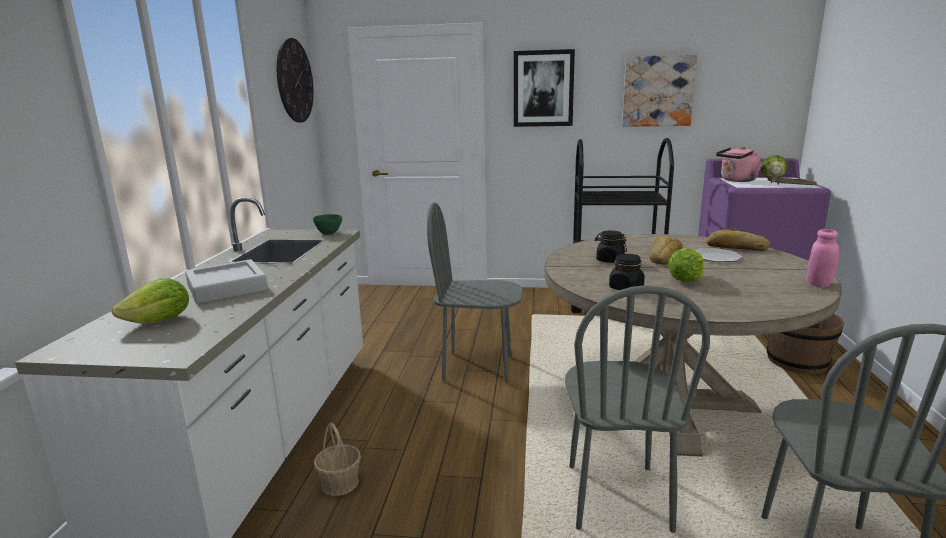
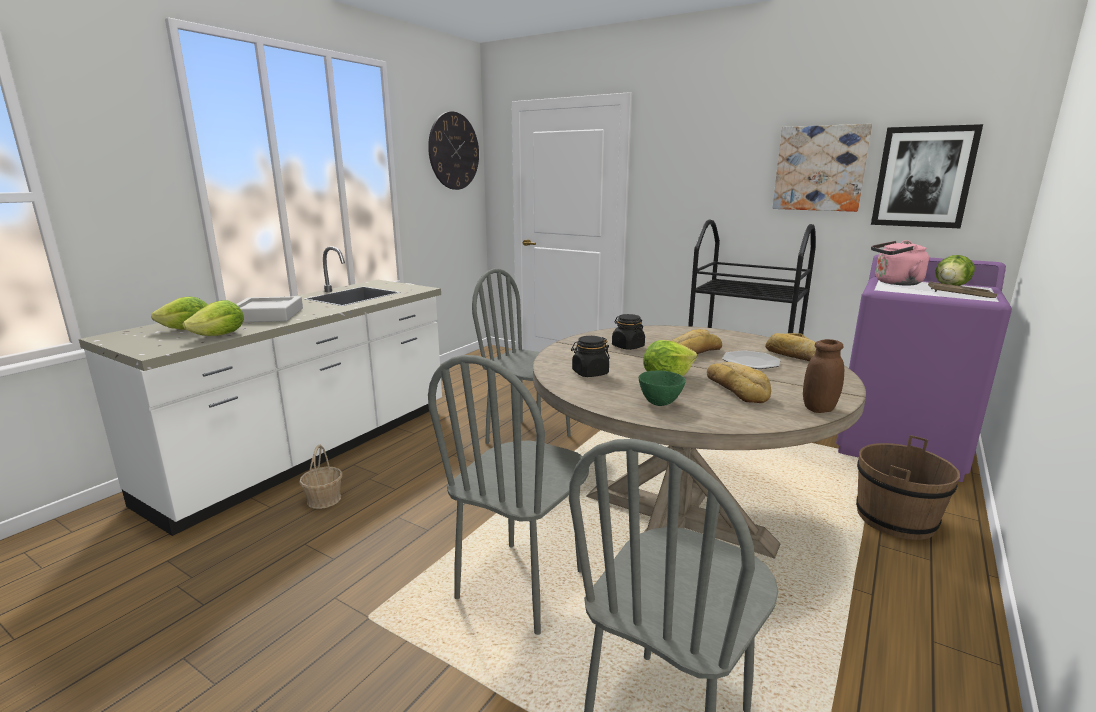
camera: 25 degrees right, 0 degrees up
green bowl [313,214,342,235] -> green bowl moved to [639,370,686,406]
picture [514,49,575,127] -> picture moved to [871,124,983,228]
pink jar [807,229,839,287] -> brown jar [803,339,844,413]
none -> lettuce [183,300,244,336]
none -> bread [707,362,771,403]

